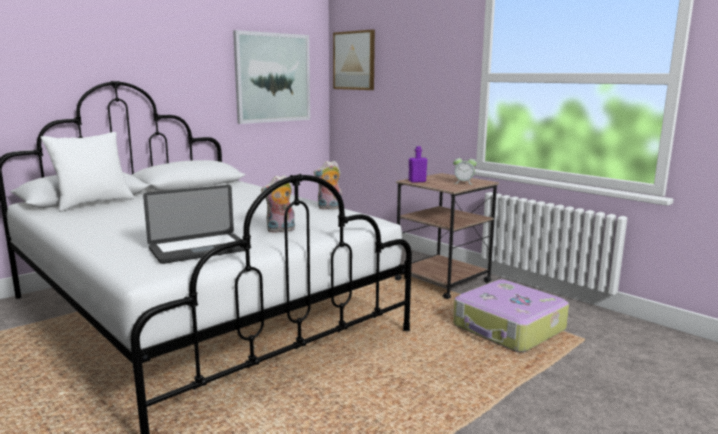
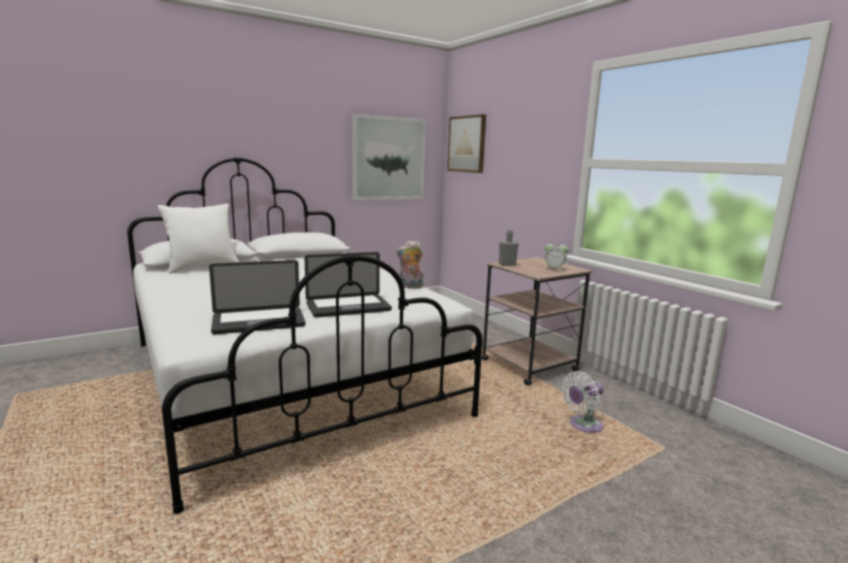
camera: 10 degrees right, 0 degrees up
plush toy [261,175,295,233] -> laptop [305,252,392,317]
purple bottle [409,146,427,183] -> grey bottle [499,230,519,266]
suitcase [453,280,569,352] -> white fan [562,371,604,433]

